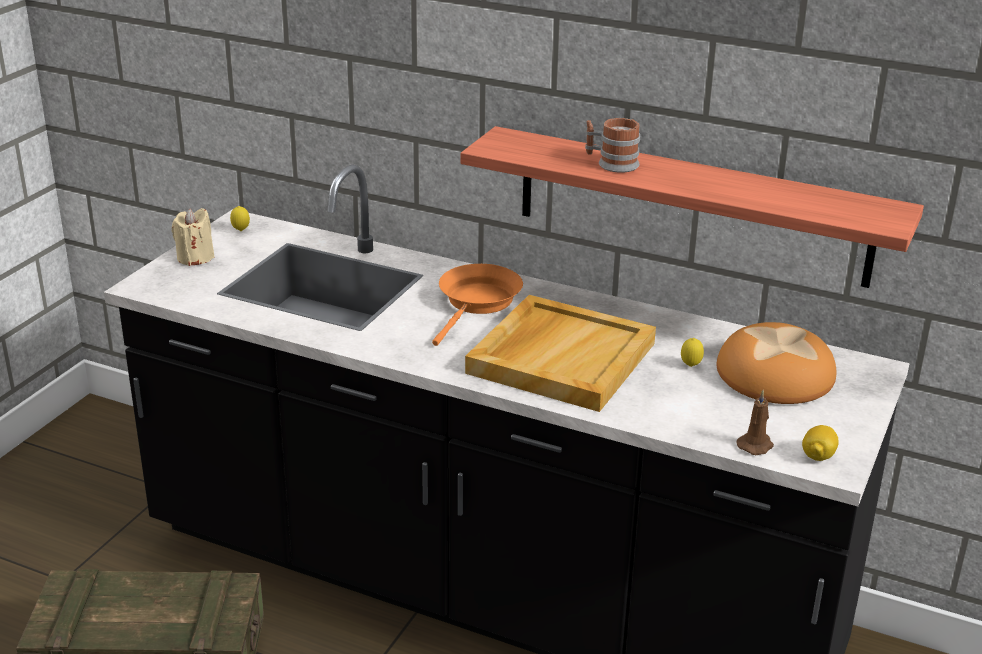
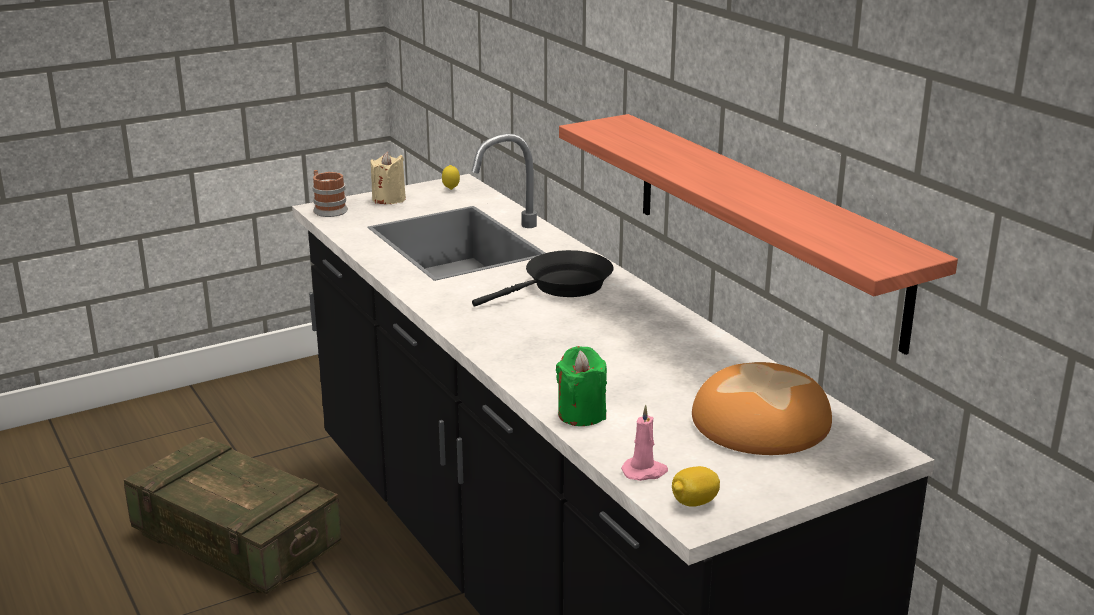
camera: 35 degrees right, 5 degrees down
orange frying pan [432,264,523,346] -> black frying pan [472,250,614,307]
beige tray [465,295,656,412] -> none
mug [585,118,640,173] -> mug moved to [312,170,348,217]
lemon [681,338,704,367] -> none
brown candle [736,390,774,455] -> pink candle [621,405,668,481]
none -> green candle [556,346,607,426]

